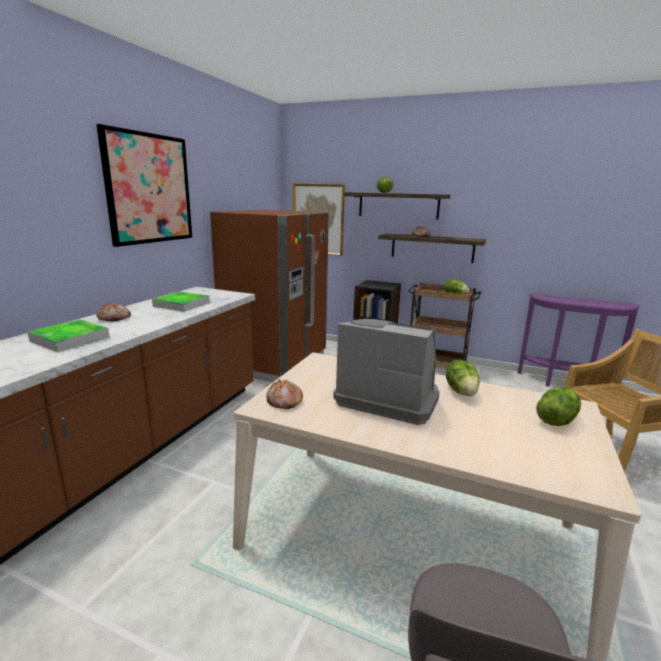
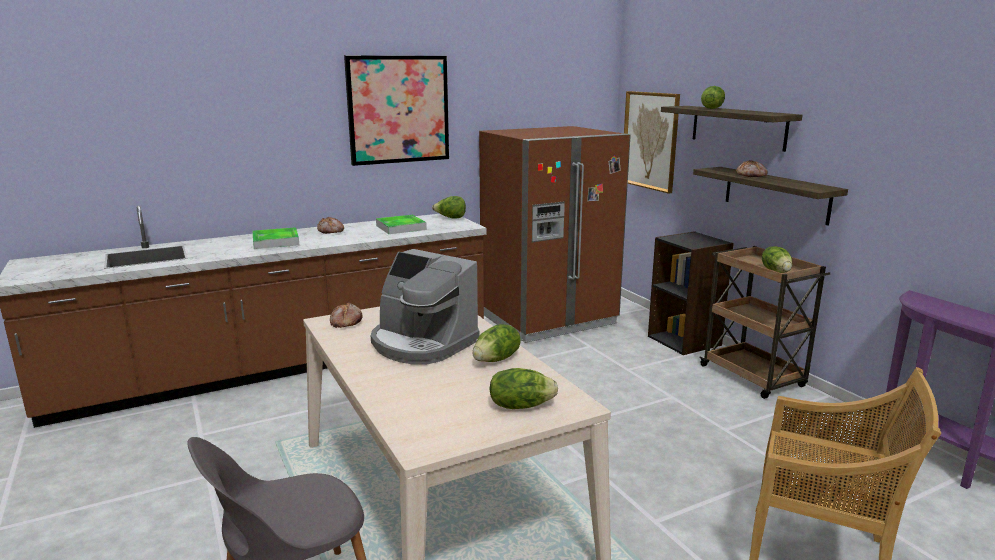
camera: 40 degrees right, 0 degrees up
coffee machine [333,319,440,425] -> coffee machine turned 150 degrees clockwise [371,249,479,365]
none -> lettuce [432,196,466,219]

